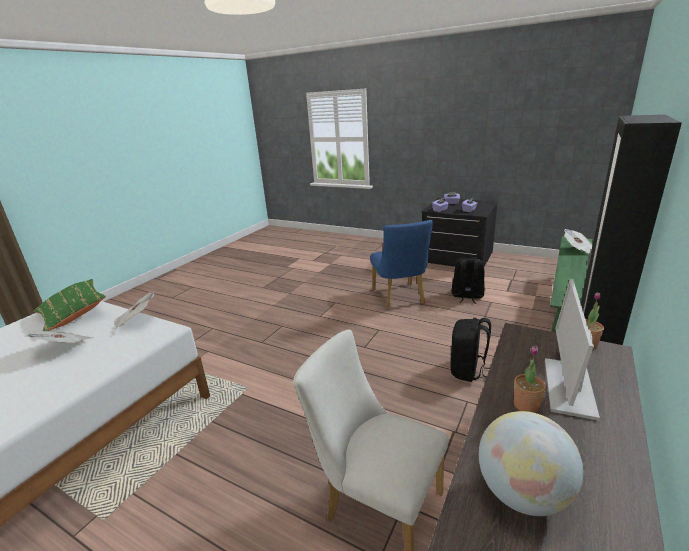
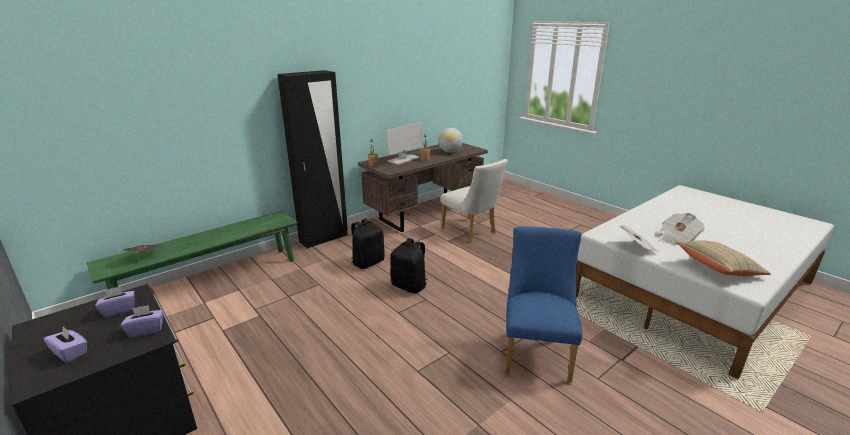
camera: 160 degrees left, 0 degrees up
green pillow [34,279,106,331] -> beige pillow [676,240,771,276]
blue chair [370,220,433,309] -> blue chair moved to [505,226,583,383]
black backpack [451,257,485,304] -> black backpack moved to [390,238,427,294]

